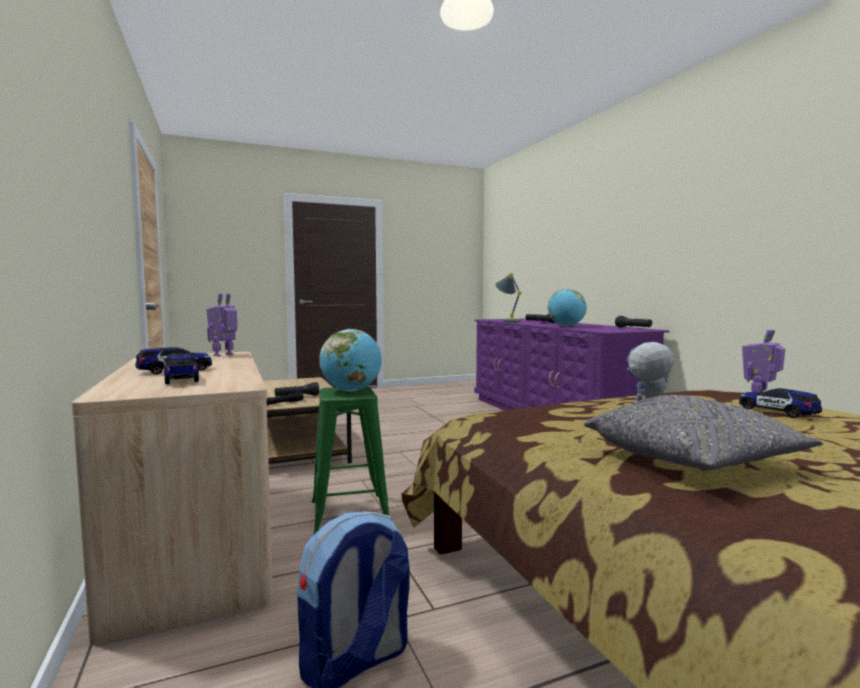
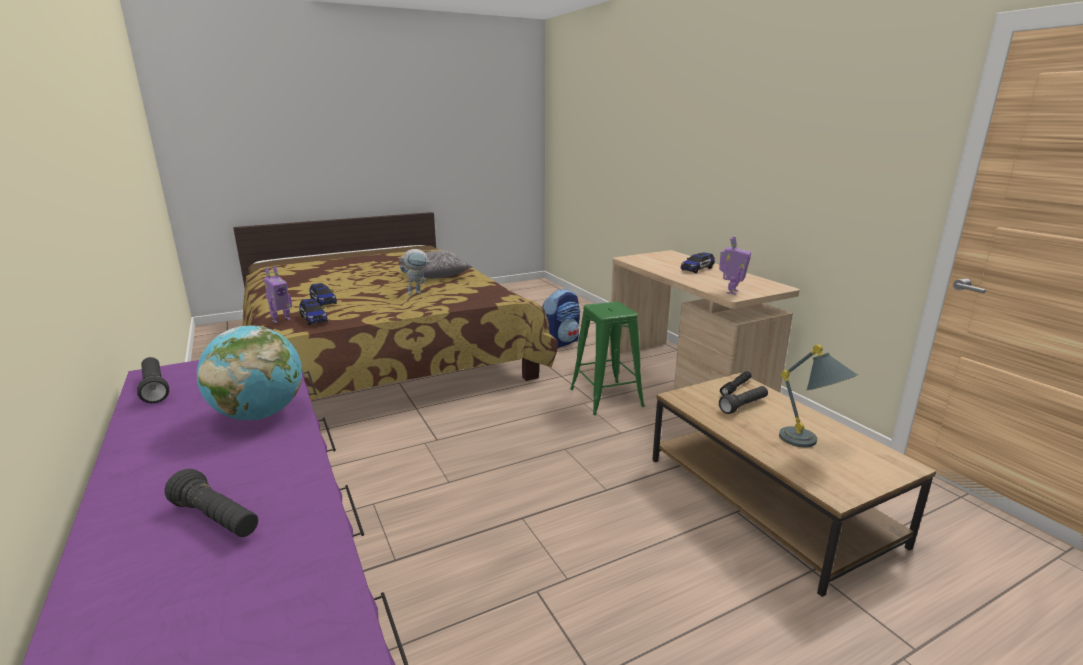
camera: 175 degrees right, 15 degrees up
toy car [161,353,199,384] -> toy car moved to [299,299,327,325]
globe [319,329,382,391] -> none
grey table lamp [495,273,522,322] -> grey table lamp moved to [779,344,858,447]

